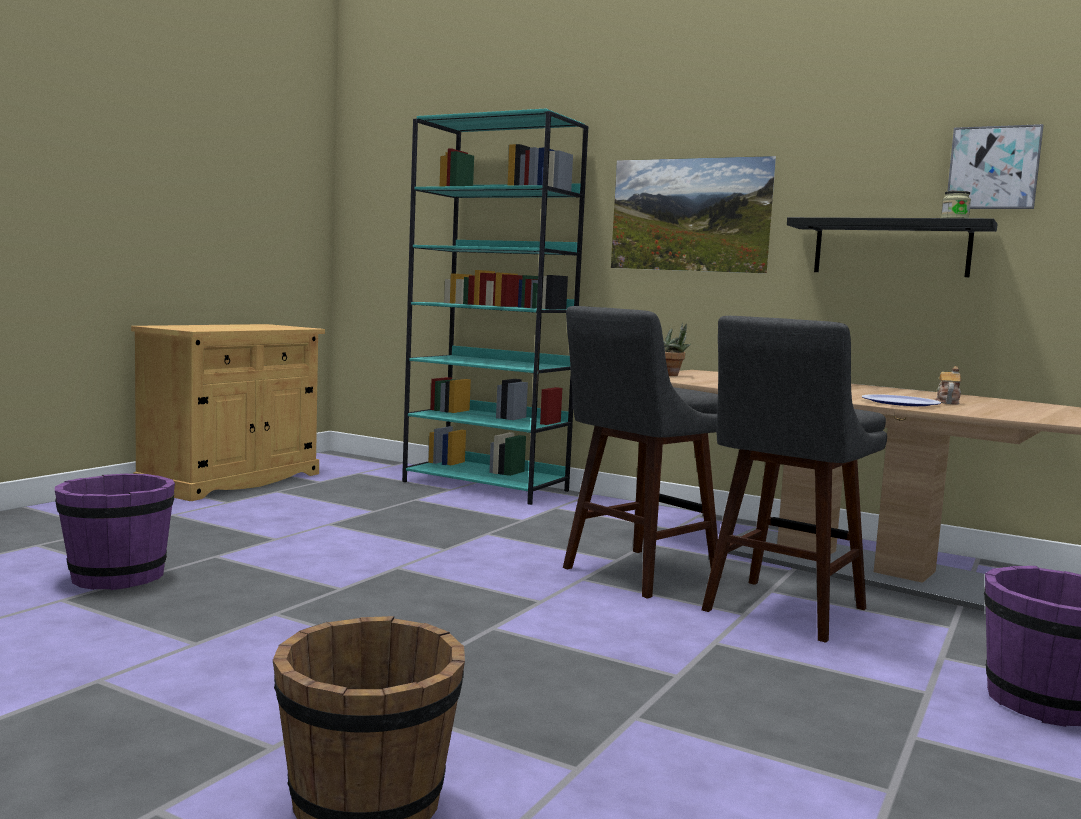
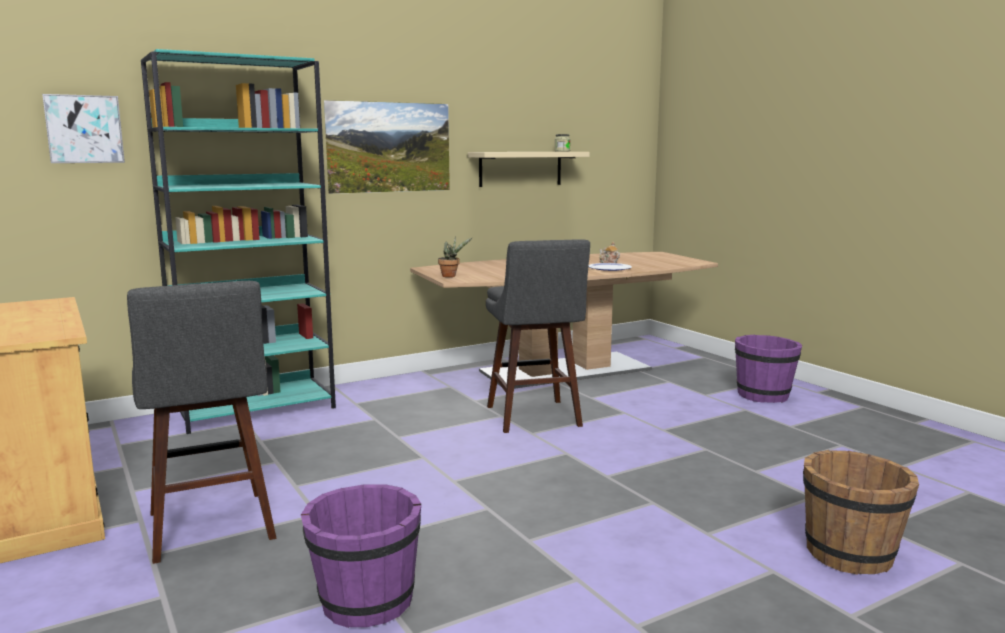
camera: 60 degrees left, 5 degrees up
grey stool [702,316,887,643] -> grey stool moved to [127,281,277,564]
black shelf [787,217,997,277] -> beige shelf [468,152,590,187]
picture [947,124,1043,209] -> picture moved to [42,94,125,163]

